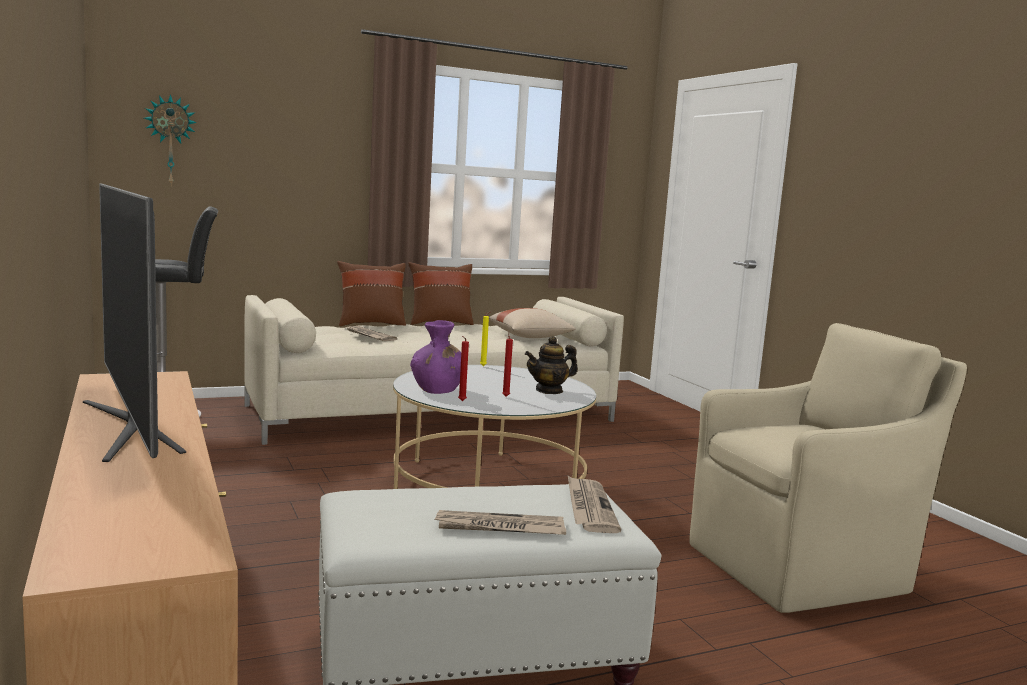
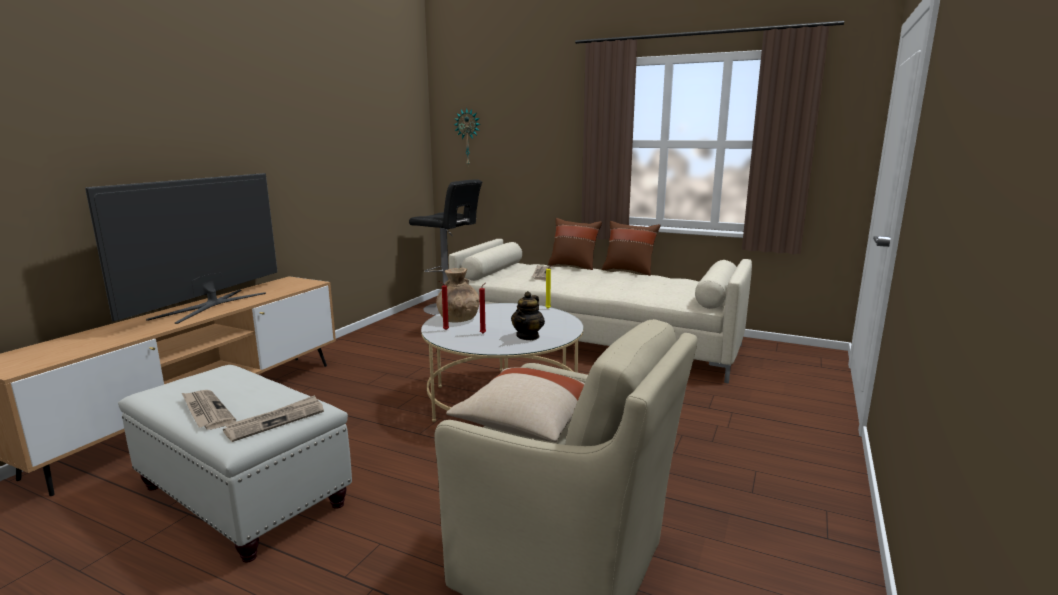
camera: 50 degrees right, 5 degrees up
purple vase [410,320,461,394] -> brown vase [436,268,480,322]
beige pillow [489,308,576,338] -> beige pillow moved to [446,367,585,442]
teapot [525,336,578,394] -> teapot turned 90 degrees counterclockwise [511,291,545,340]

